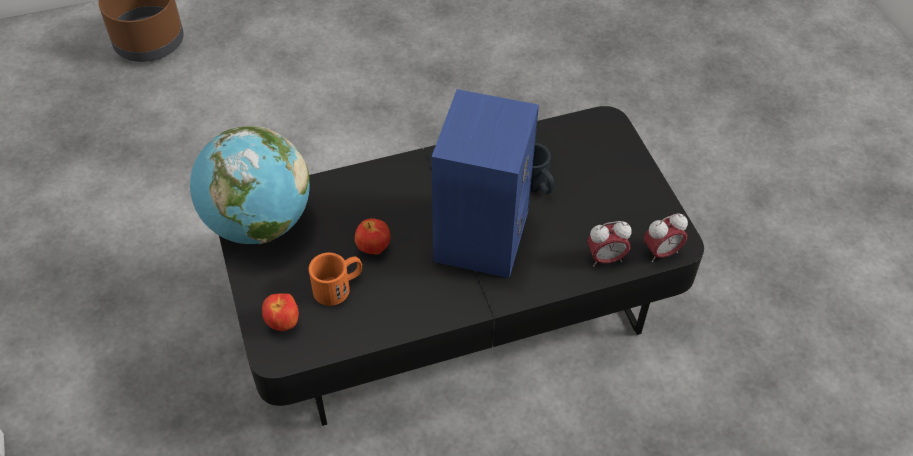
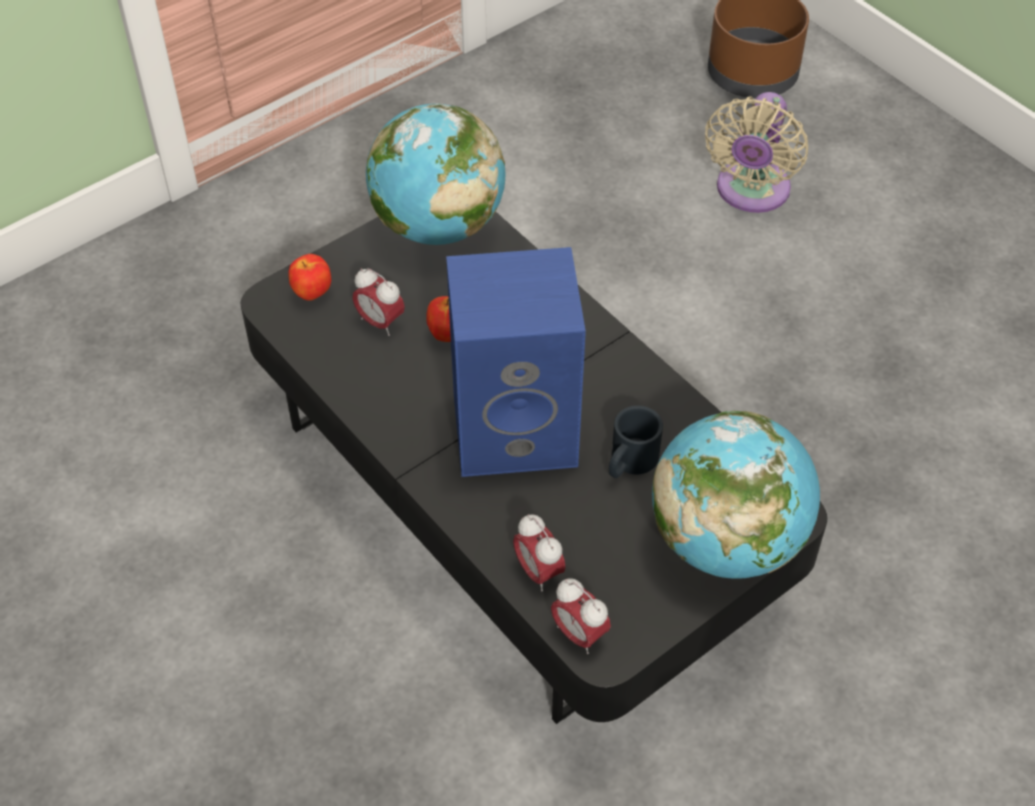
camera: 70 degrees right, 0 degrees up
orange mug [309,253,362,306] -> alarm clock [353,268,405,336]
none -> globe [652,411,820,579]
none -> beige fan [705,92,808,213]

